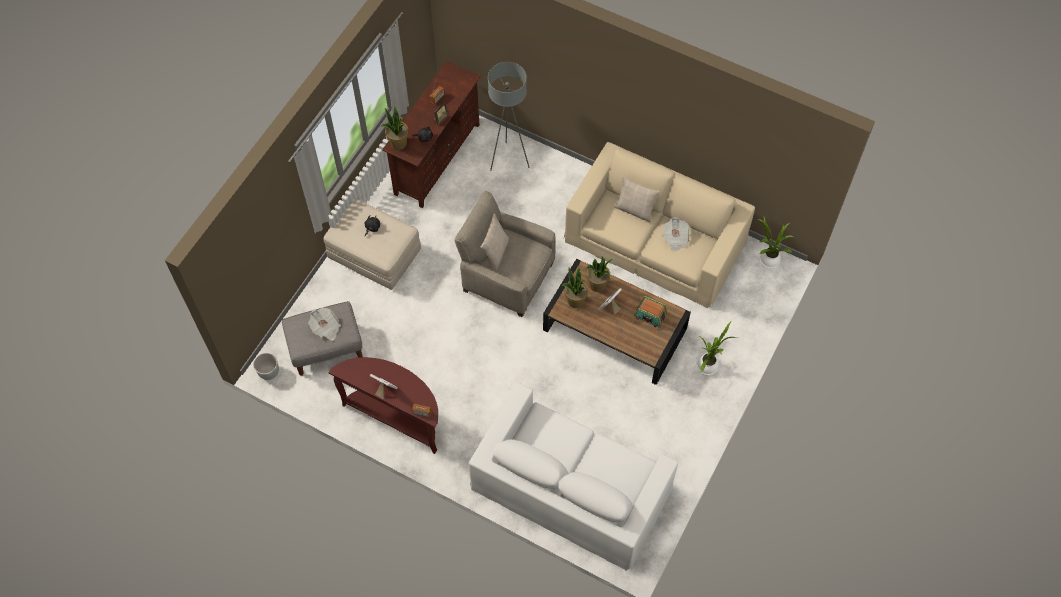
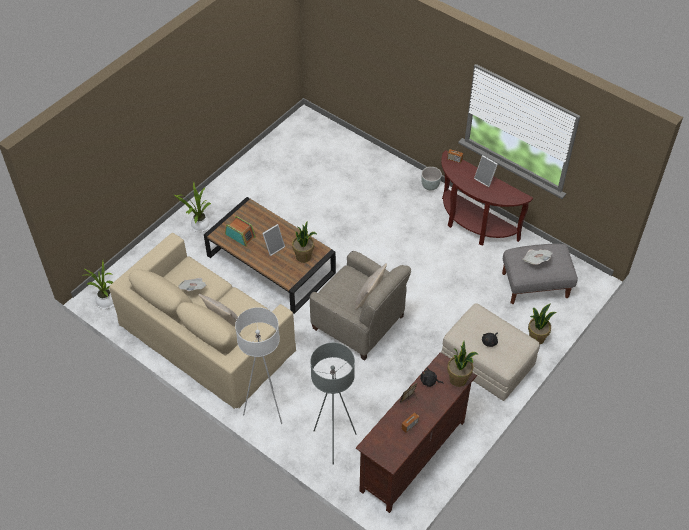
camera: 170 degrees left, 10 degrees down
grey planter [253,353,279,380] -> grey planter moved to [421,167,442,191]
white sofa [469,383,678,571] -> none
potted plant [586,256,612,292] -> potted plant moved to [528,304,557,344]
none -> white floor lamp [235,307,282,424]

